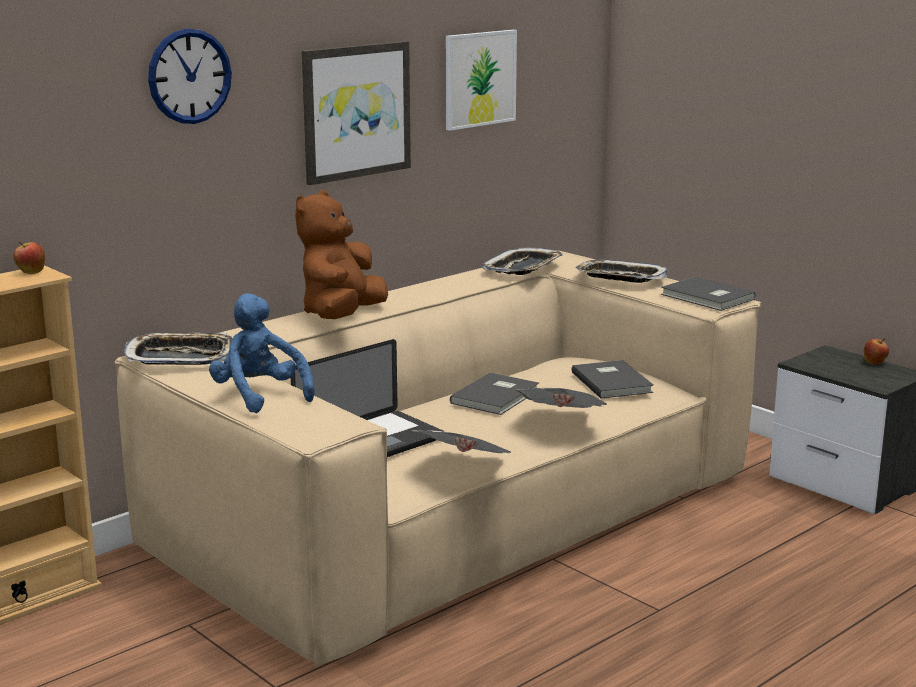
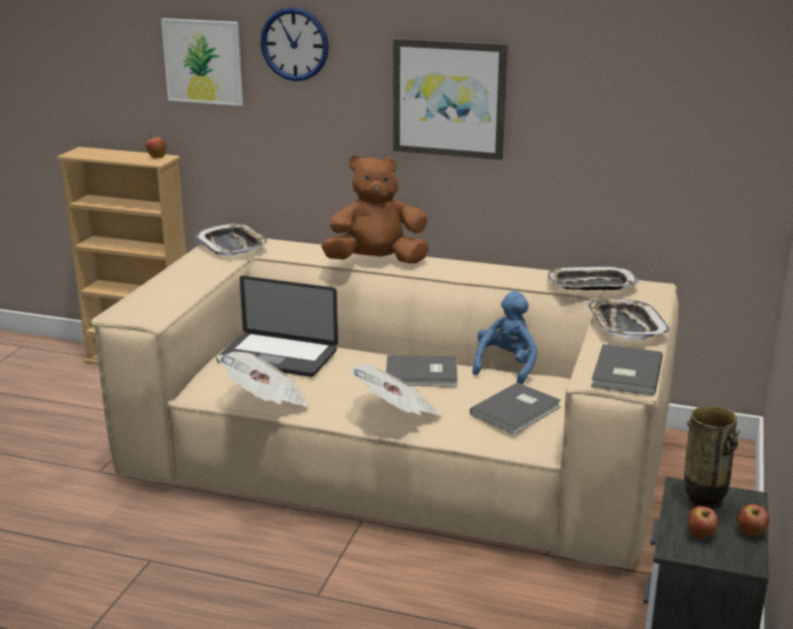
camera: 60 degrees right, 5 degrees up
blue plush toy [209,293,315,413] -> blue plush toy moved to [472,291,538,384]
picture [446,30,517,131] -> picture moved to [161,18,243,106]
none -> vase [684,406,740,511]
none -> apple [687,506,718,539]

